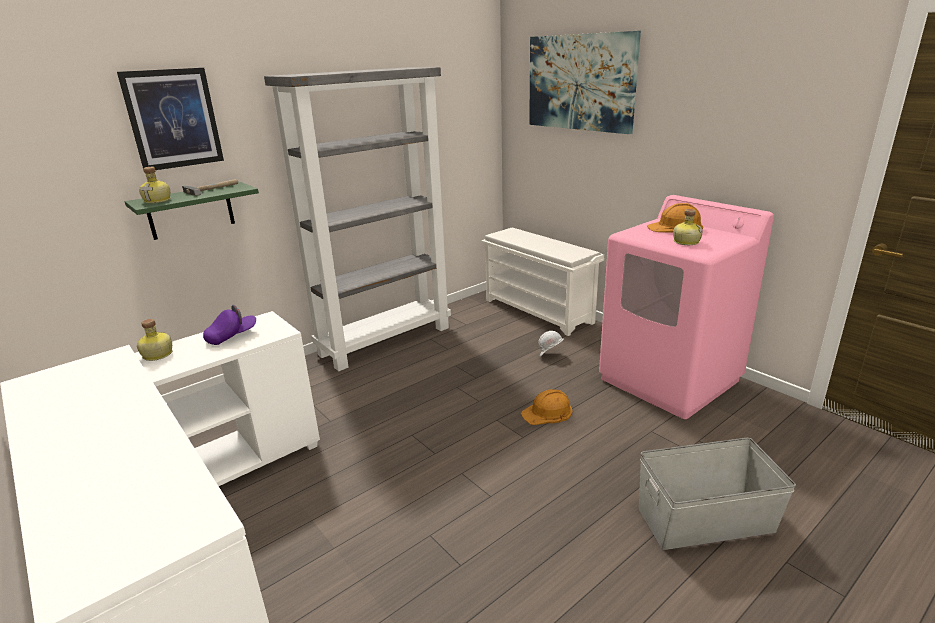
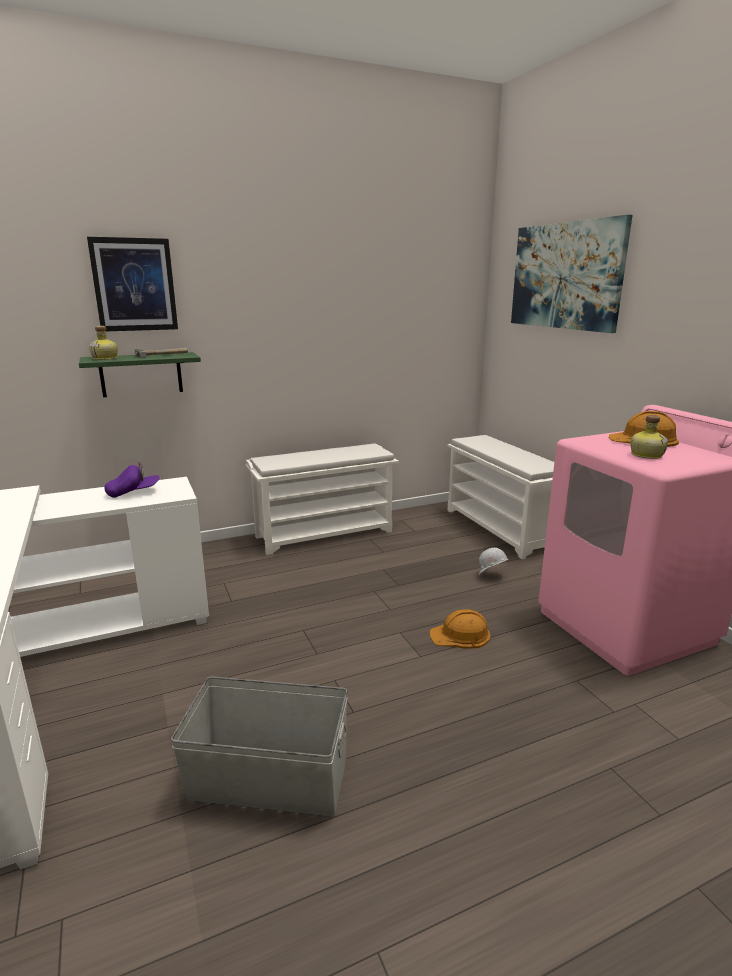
camera: 15 degrees right, 5 degrees down
bottle [137,319,173,361] -> none
grey bookcase [264,67,451,371] -> white shoe rack [246,443,399,555]
grey storage box [639,438,796,550] -> grey storage box moved to [171,676,348,817]

